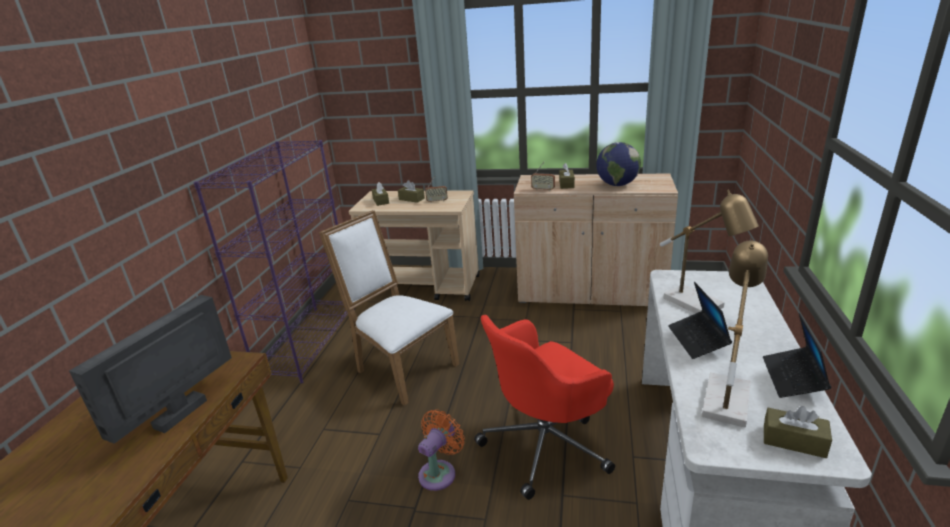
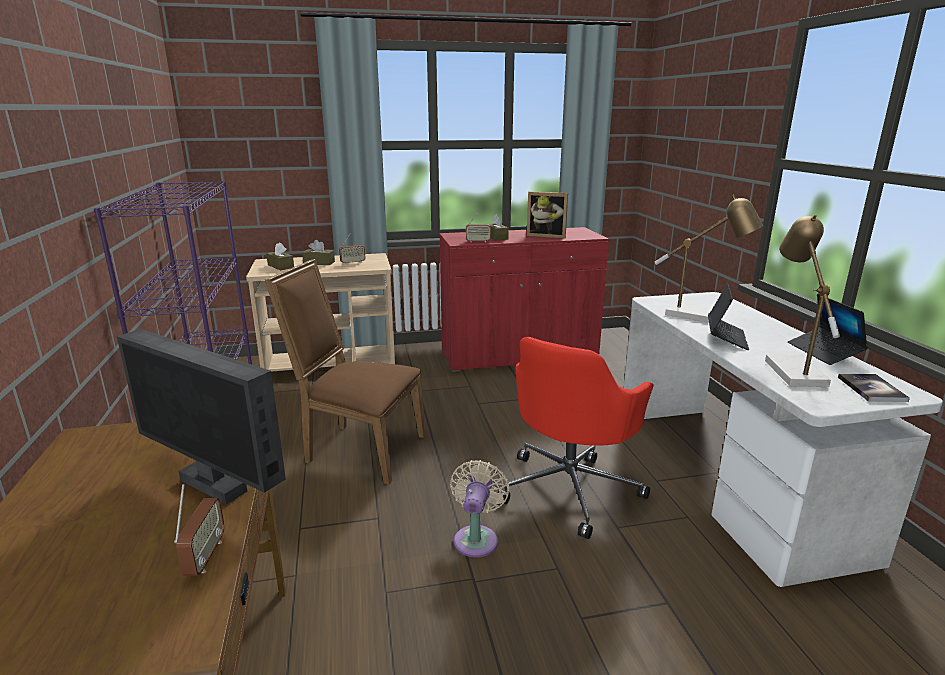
camera: 25 degrees left, 5 degrees down
monitor [69,295,232,444] -> monitor turned 60 degrees counterclockwise [117,329,286,504]
white chair [319,210,459,406] -> brown chair [265,259,426,485]
orange fan [418,410,465,491] -> beige fan [450,460,509,558]
beige cabinet [514,173,678,306] -> red cabinet [439,227,609,372]
globe [596,142,641,186] -> picture frame [527,191,568,239]
laptop [668,282,732,359] -> laptop turned 135 degrees counterclockwise [708,284,749,350]
brown tissue box [764,406,832,458] -> book [838,374,910,402]
none -> radio [174,484,225,576]

